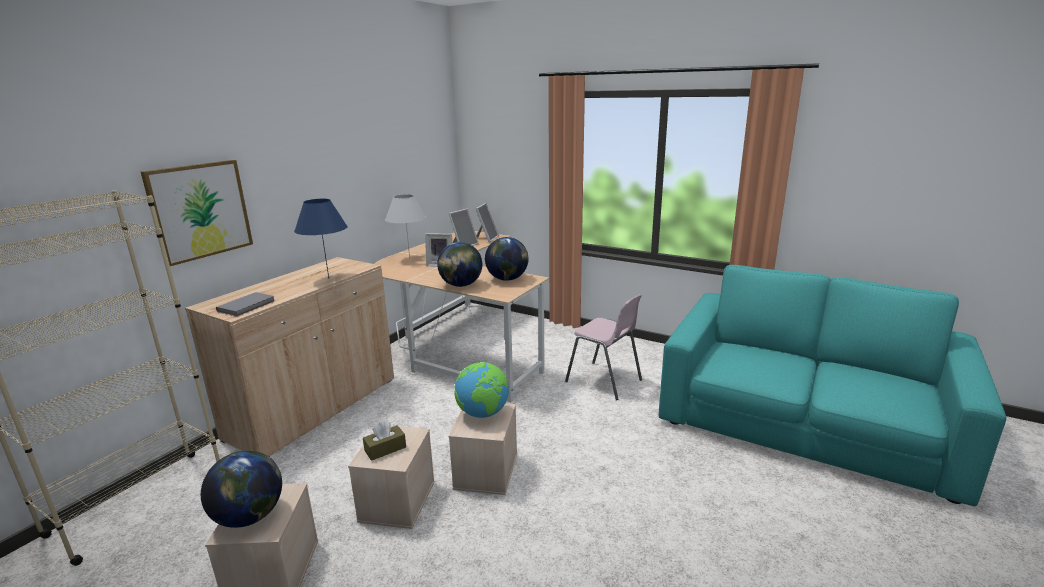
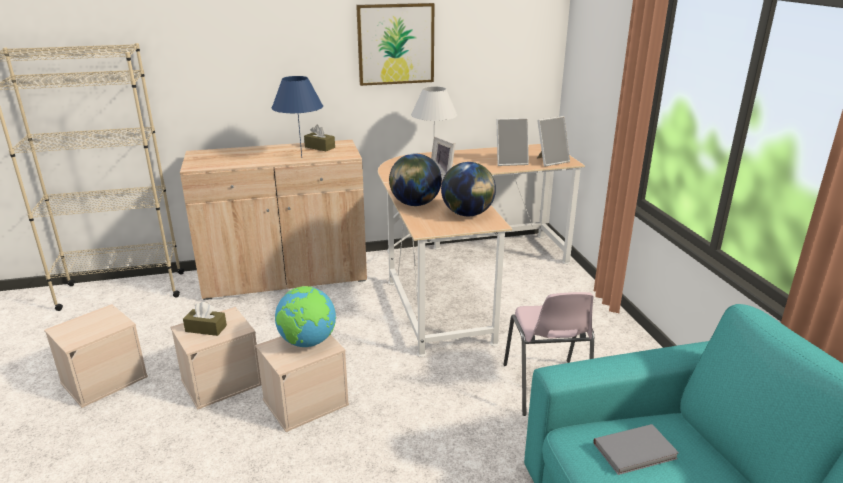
camera: 45 degrees right, 5 degrees up
picture [141,160,253,266] -> picture moved to [356,3,434,86]
globe [201,450,282,528] -> none
grey book [216,292,275,317] -> grey book moved to [593,424,679,475]
none -> brown tissue box [304,125,335,151]

